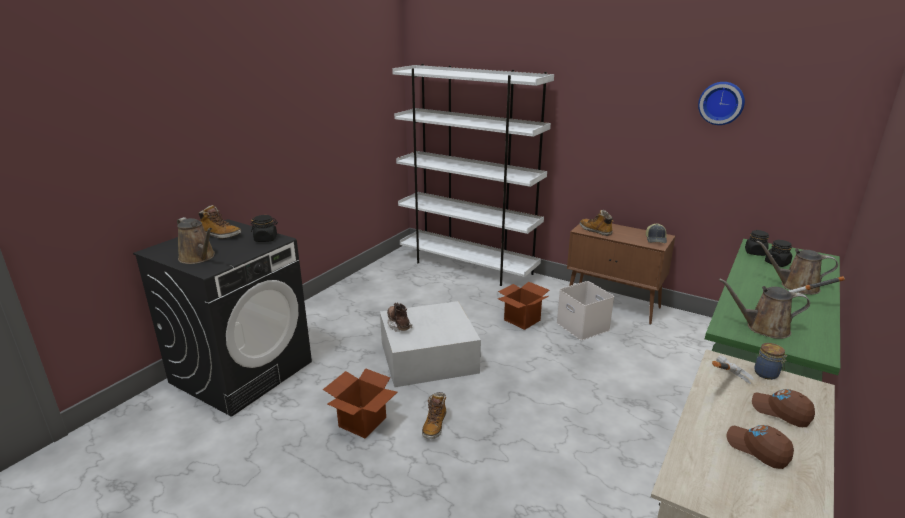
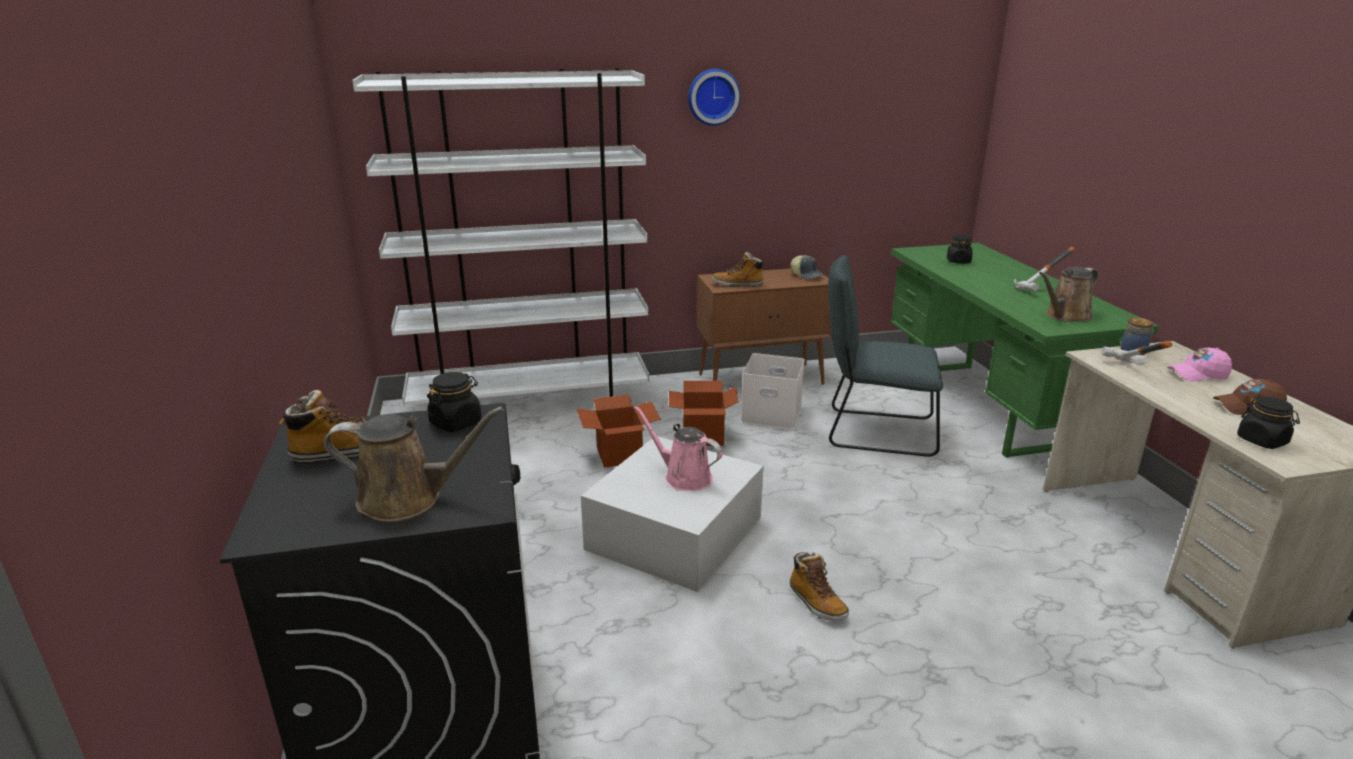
camera: 45 degrees left, 0 degrees up
cardboard box [323,368,397,438] -> cardboard box moved to [577,395,661,468]
brown boot [387,302,412,332] -> none
wall clock [698,82,745,125] -> wall clock moved to [688,69,740,126]
black jar [745,230,769,256] -> black jar moved to [1237,396,1300,449]
brown cap [752,389,815,427] -> pink cap [1168,348,1232,382]
brown watering can [756,240,838,295] -> none
none -> pink watering can [634,406,723,491]
none -> grey chair [828,255,943,457]

